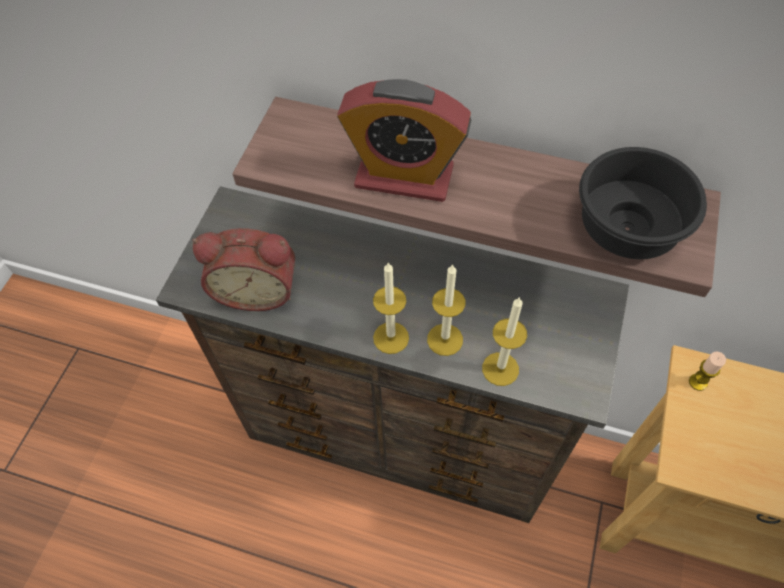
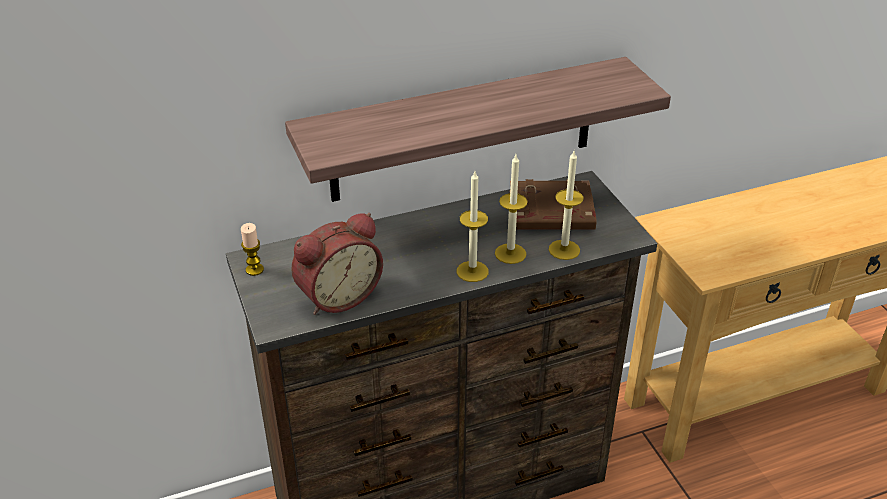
camera: 40 degrees left, 20 degrees down
alarm clock [337,79,471,202] -> none
black bowl [579,147,707,259] -> none
candle [689,352,726,391] -> candle moved to [241,223,264,276]
none -> brown book [510,179,597,230]

